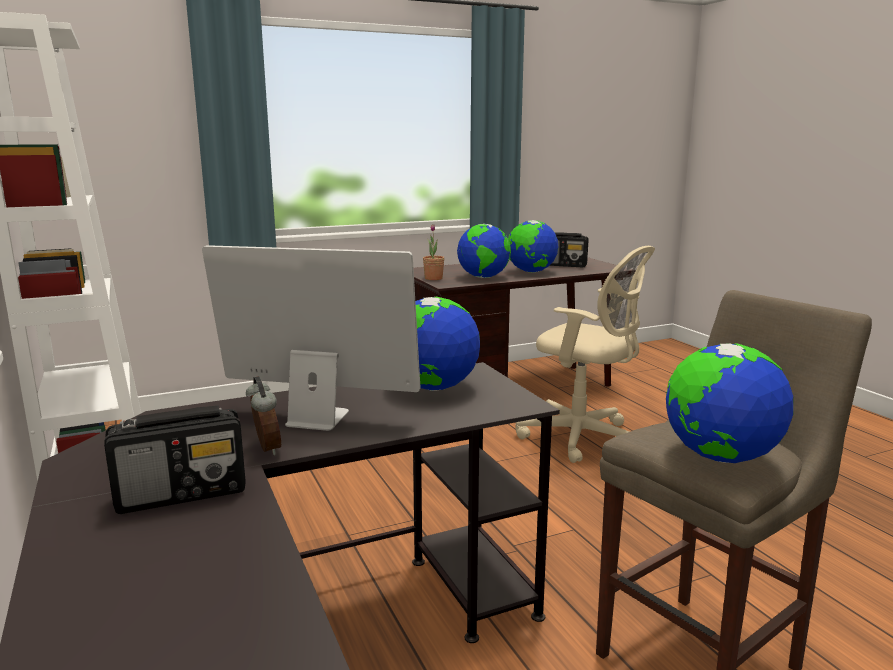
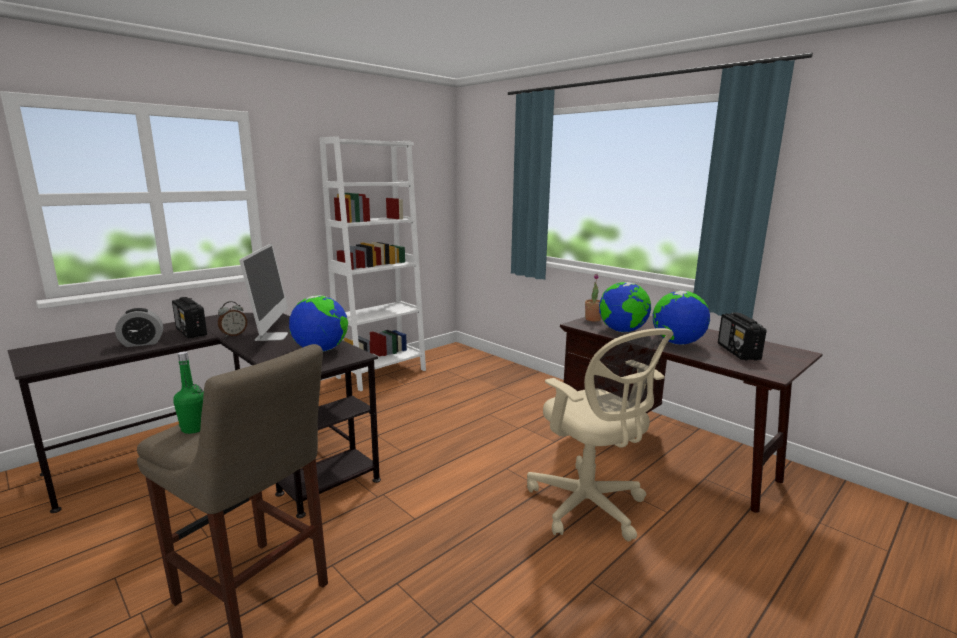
camera: 70 degrees right, 0 degrees up
beige office chair [516,246,655,463] -> beige office chair turned 45 degrees counterclockwise [527,328,674,542]
globe [666,343,793,463] -> green bottle [173,351,204,434]
none -> alarm clock [115,308,163,347]

